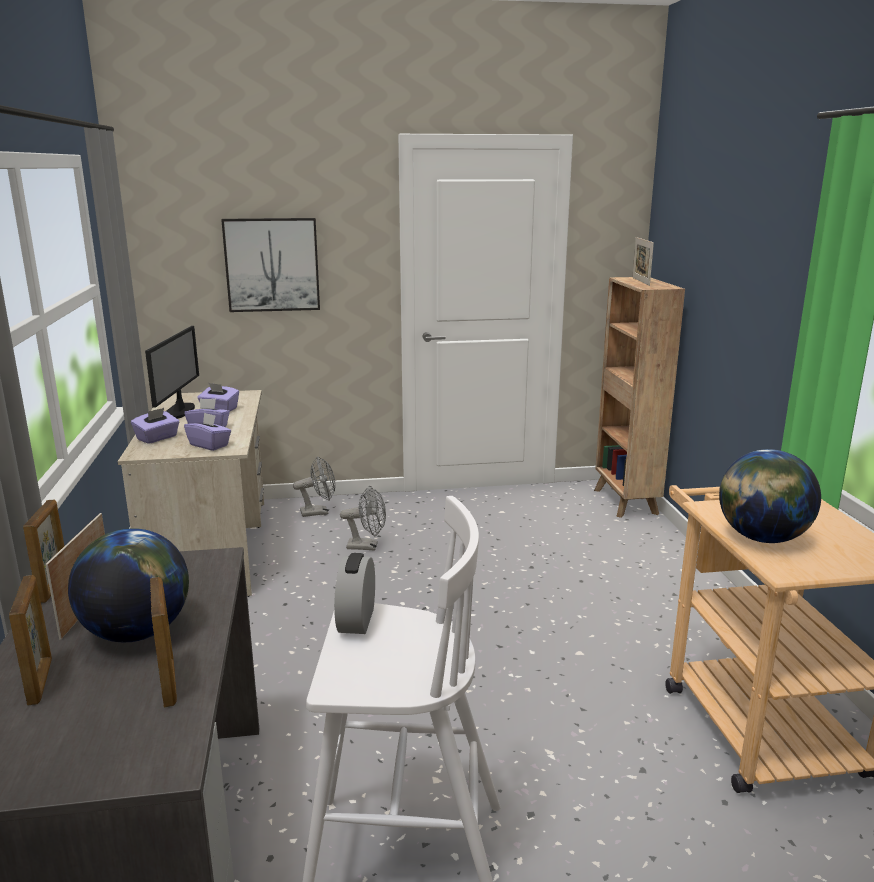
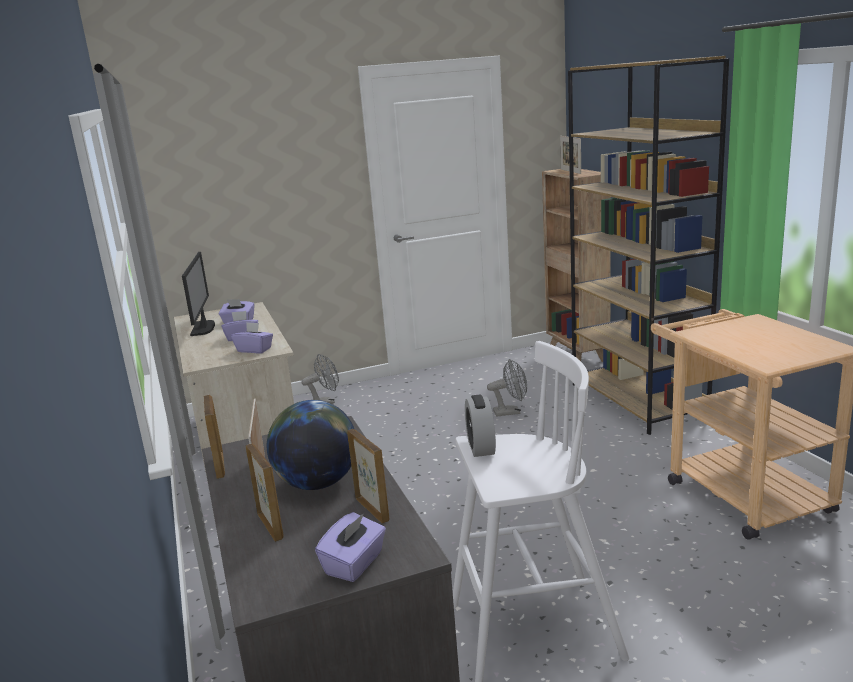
camera: 10 degrees left, 0 degrees up
purple tissue box [131,408,179,444] -> purple tissue box moved to [315,512,386,582]
picture [221,218,320,312] -> none
grey fan [340,486,386,550] -> grey fan moved to [487,359,527,417]
globe [719,449,821,543] -> none
none -> brown bookcase [568,56,729,435]

